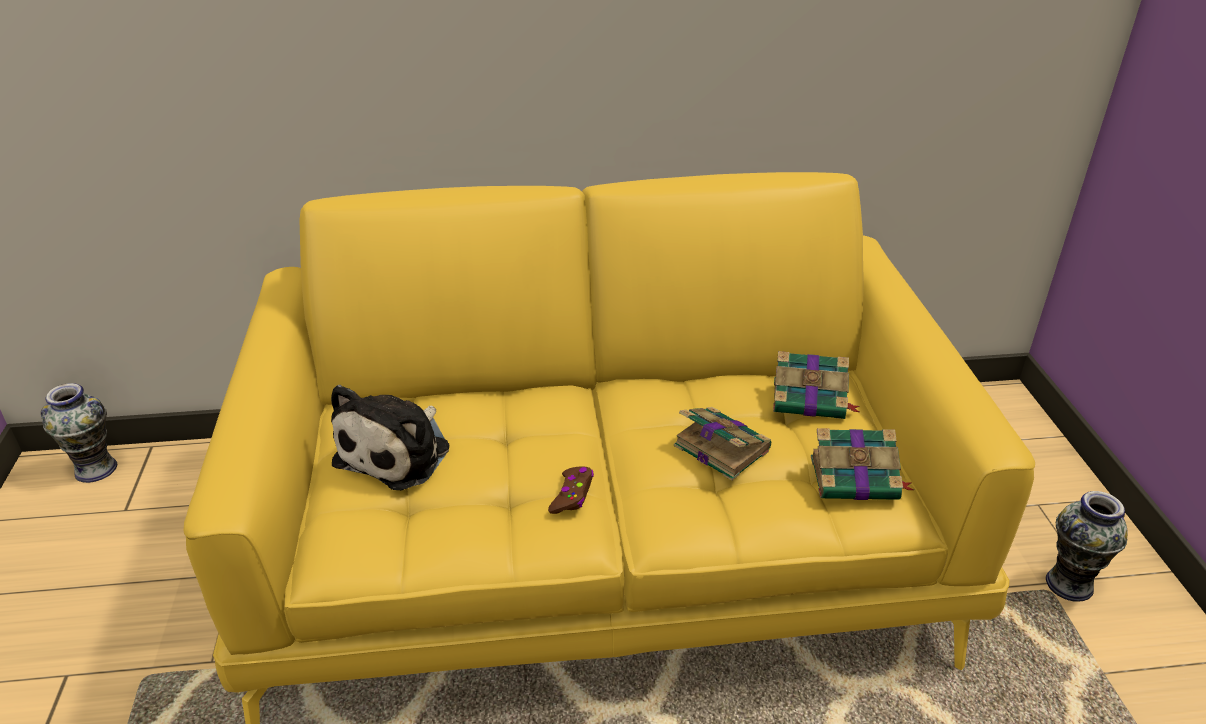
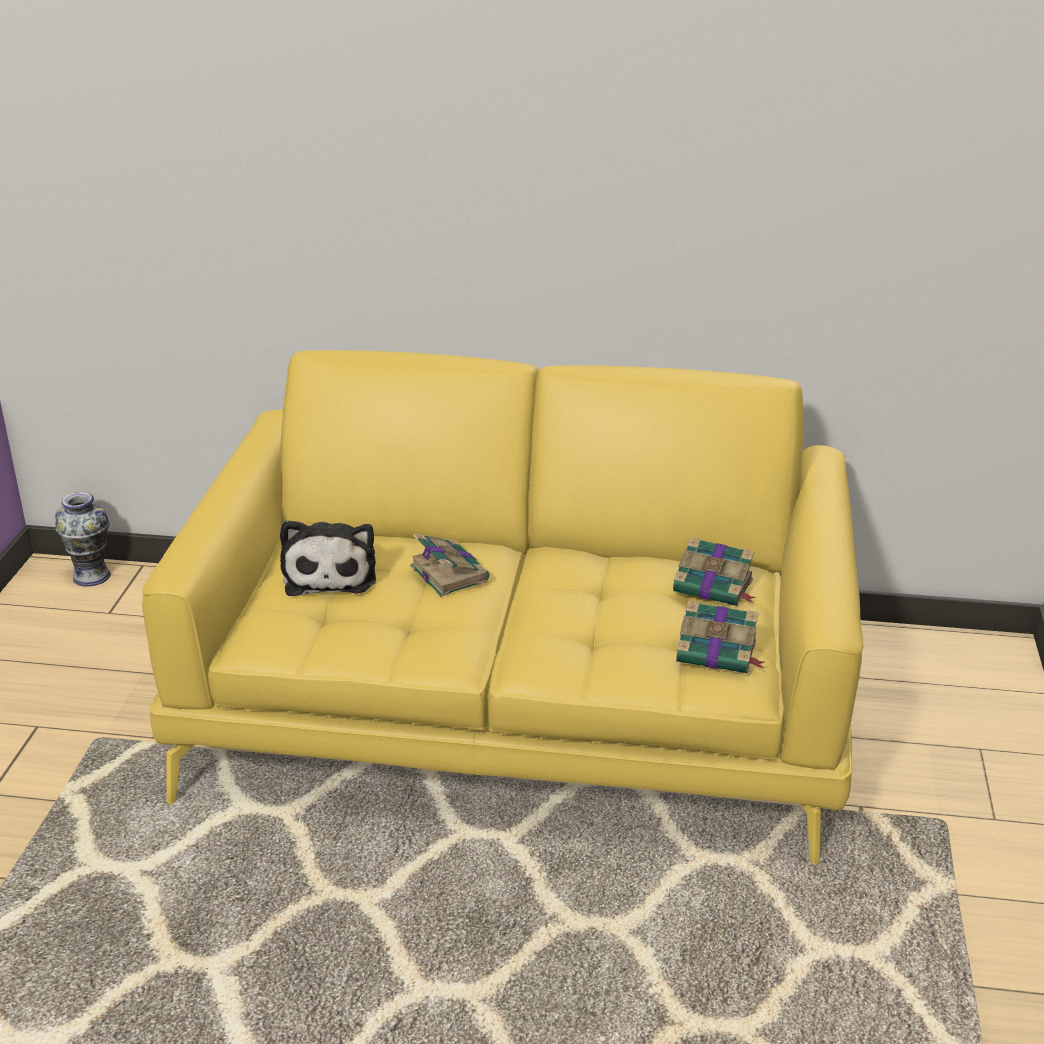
camera: 15 degrees right, 5 degrees down
plush toy [331,385,449,490] -> plush toy turned 45 degrees counterclockwise [280,520,376,596]
brown game controller [548,466,594,514] -> none
book [674,407,771,481] -> book moved to [410,534,489,597]
vase [1046,491,1128,602] -> none

